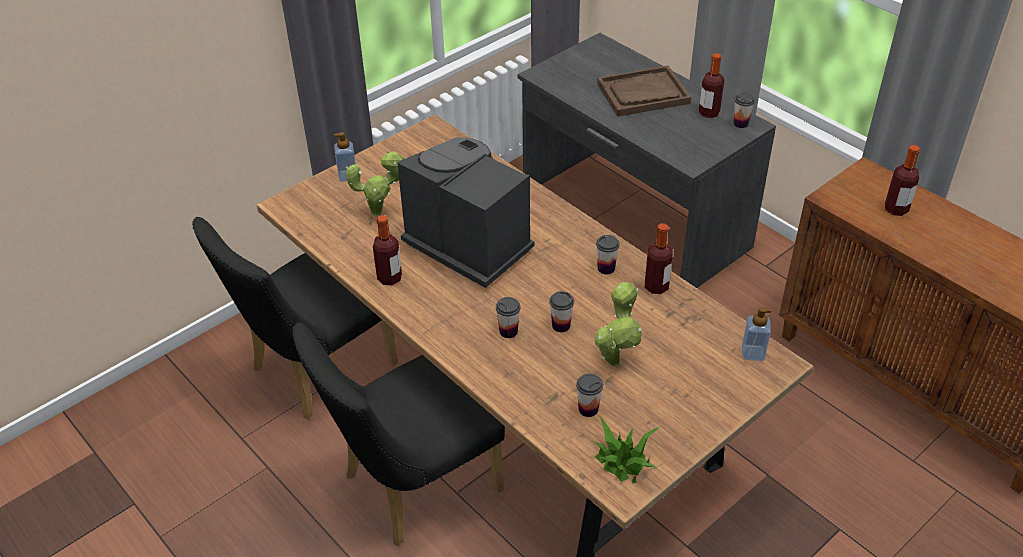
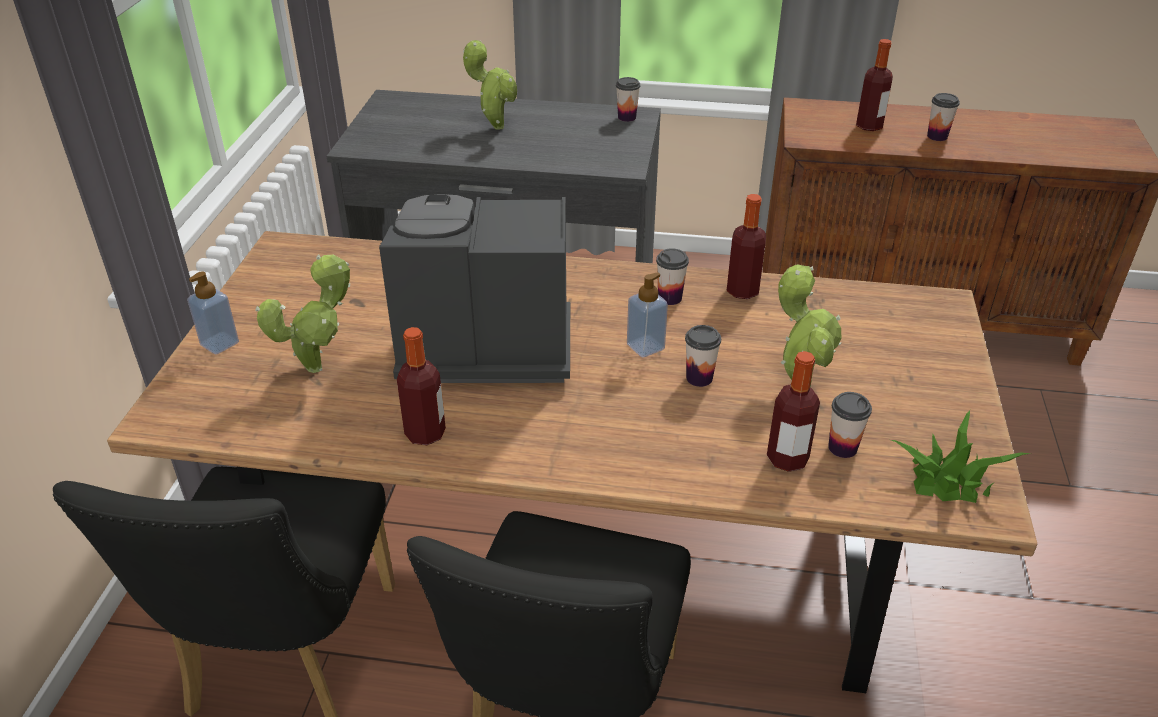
camera: 40 degrees left, 5 degrees down
cup [496,297,521,338] -> cup moved to [927,93,960,141]
brown tray [597,66,691,117] -> potted plant [463,40,517,130]
bottle [699,53,724,118] -> bottle moved to [767,351,820,472]
soap dispenser [742,307,772,361] -> soap dispenser moved to [627,272,668,358]

